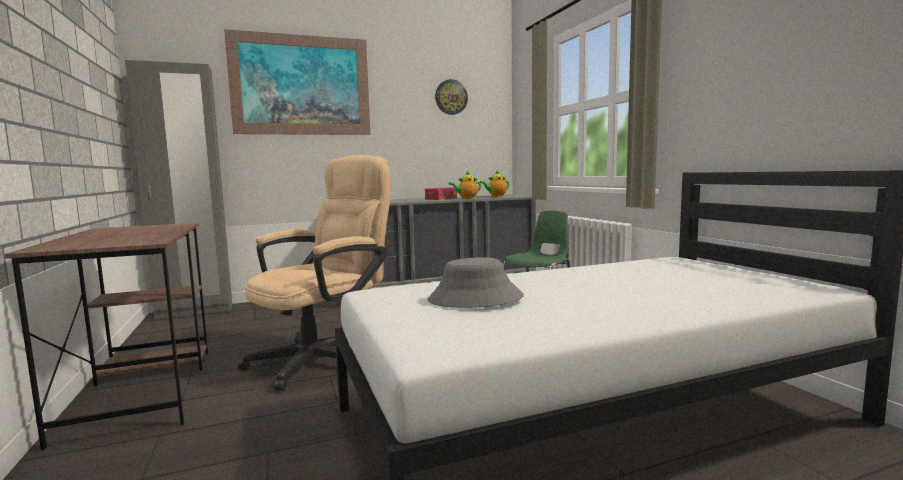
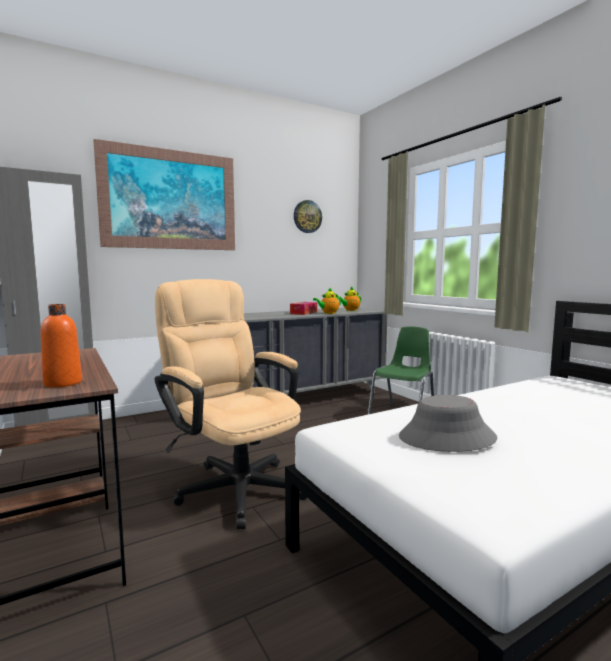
camera: 10 degrees left, 0 degrees up
beige office chair [238,155,391,391] -> beige office chair turned 75 degrees counterclockwise [155,279,307,529]
none -> orange bottle [41,304,82,388]

